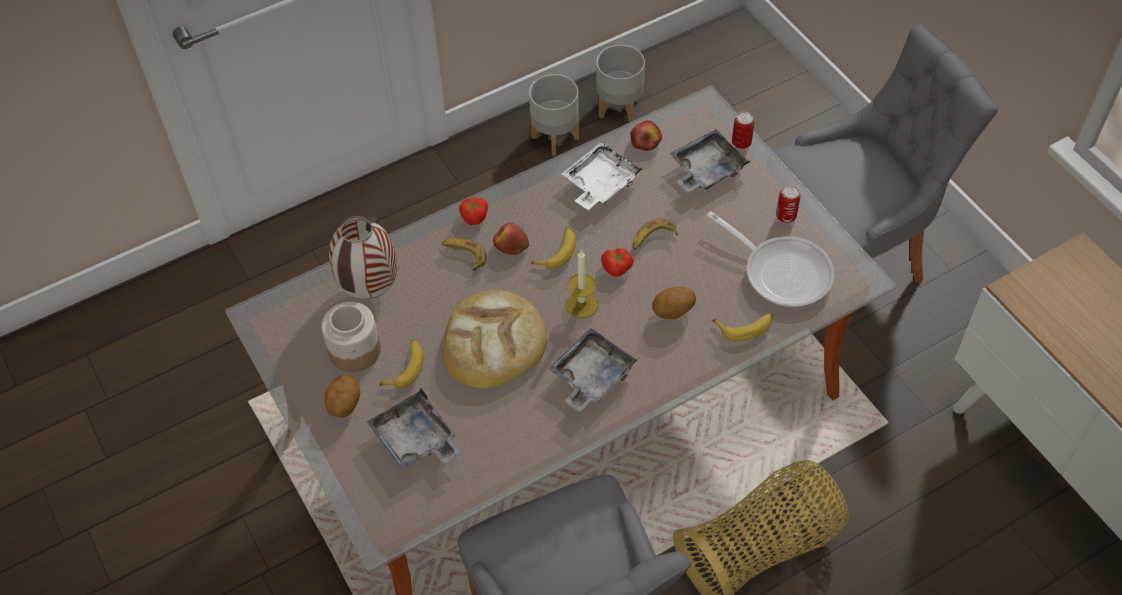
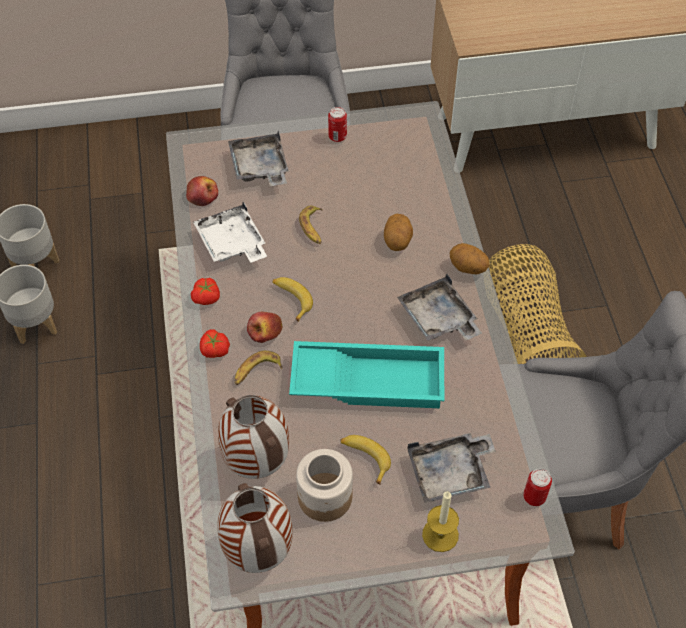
camera: 70 degrees left, 0 degrees up
potato [325,374,360,418] -> potato moved to [450,243,490,274]
bread [442,290,547,388] -> turquoise tray [289,341,444,408]
candle [565,250,599,318] -> candle moved to [422,491,459,552]
tomato [601,248,634,277] -> tomato moved to [191,278,220,305]
frying pan [707,211,834,307] -> none
banana [712,313,773,341] -> none
can [732,112,755,149] -> can moved to [523,469,552,506]
none -> vase [217,483,293,573]

